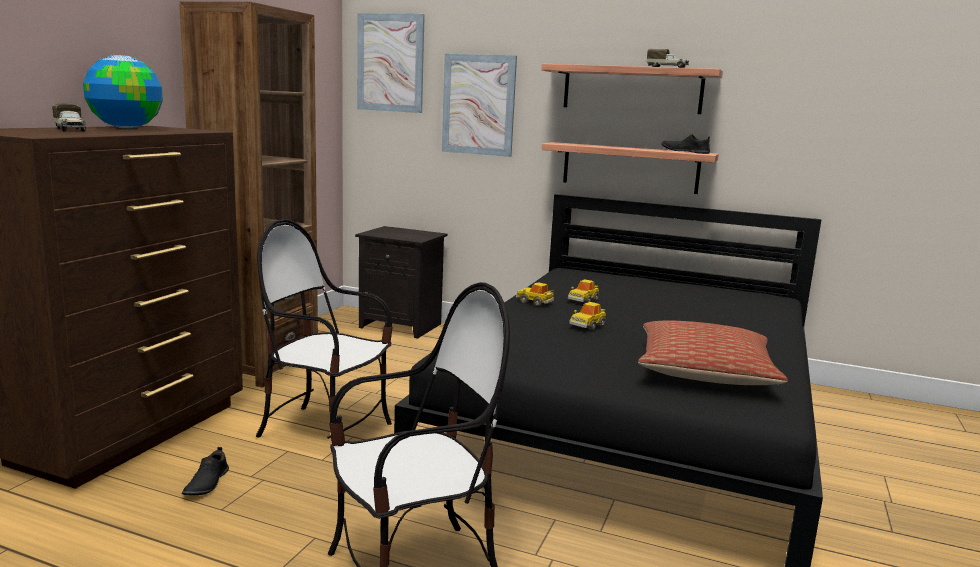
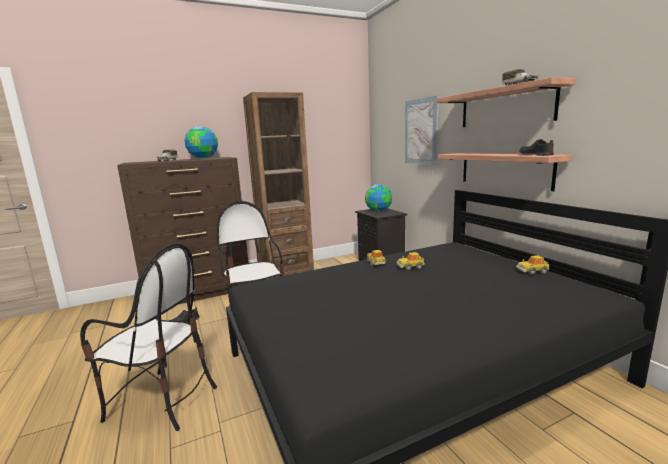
camera: 45 degrees right, 0 degrees up
picture [357,13,425,113] -> none
toy car [569,302,606,330] -> toy car moved to [516,255,549,275]
pillow [638,320,788,385] -> none
none -> globe [365,184,392,212]

